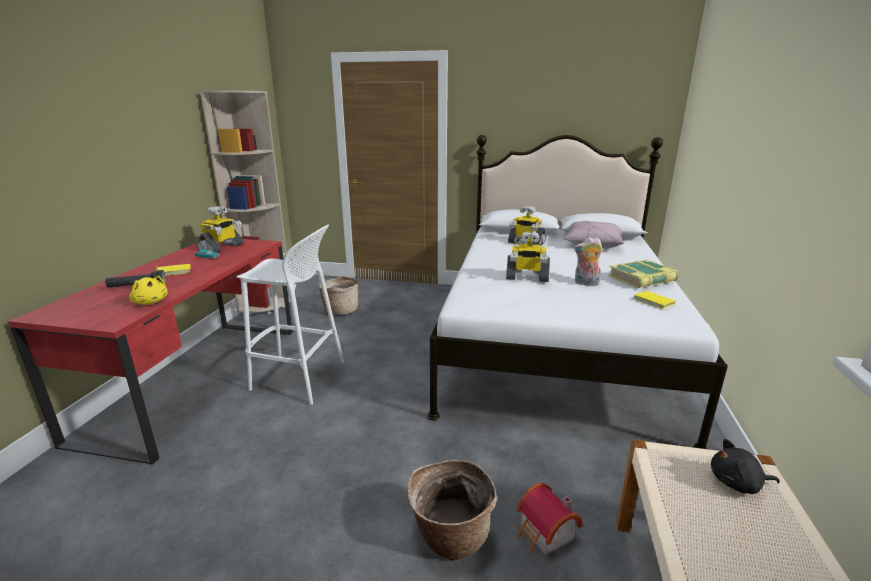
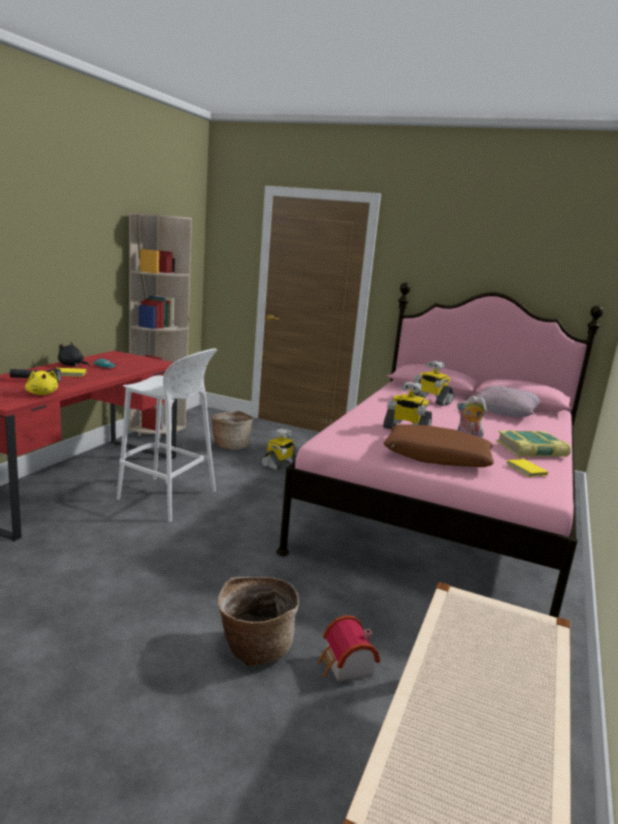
camera: 10 degrees right, 5 degrees down
toy robot [197,206,243,253] -> toy robot moved to [261,428,301,471]
white bed [427,135,728,449] -> pink bed [276,283,604,618]
black plush toy [711,439,780,494] -> black plush toy moved to [58,342,89,367]
none -> brown pillow [384,424,494,467]

